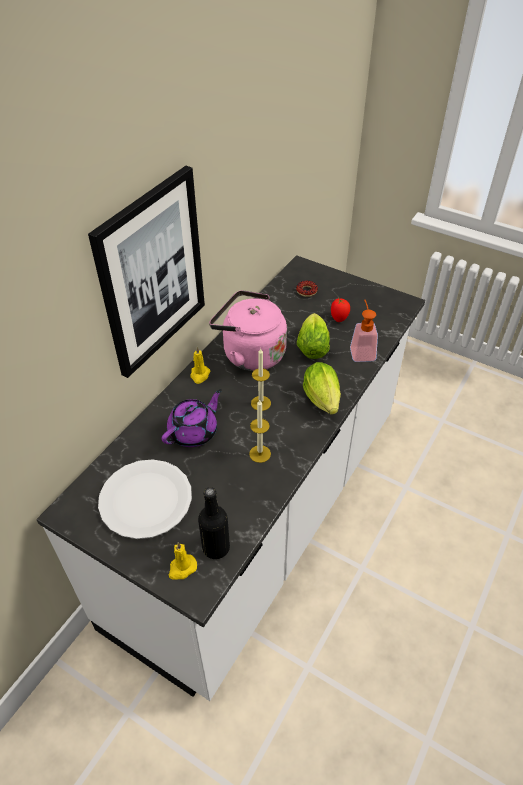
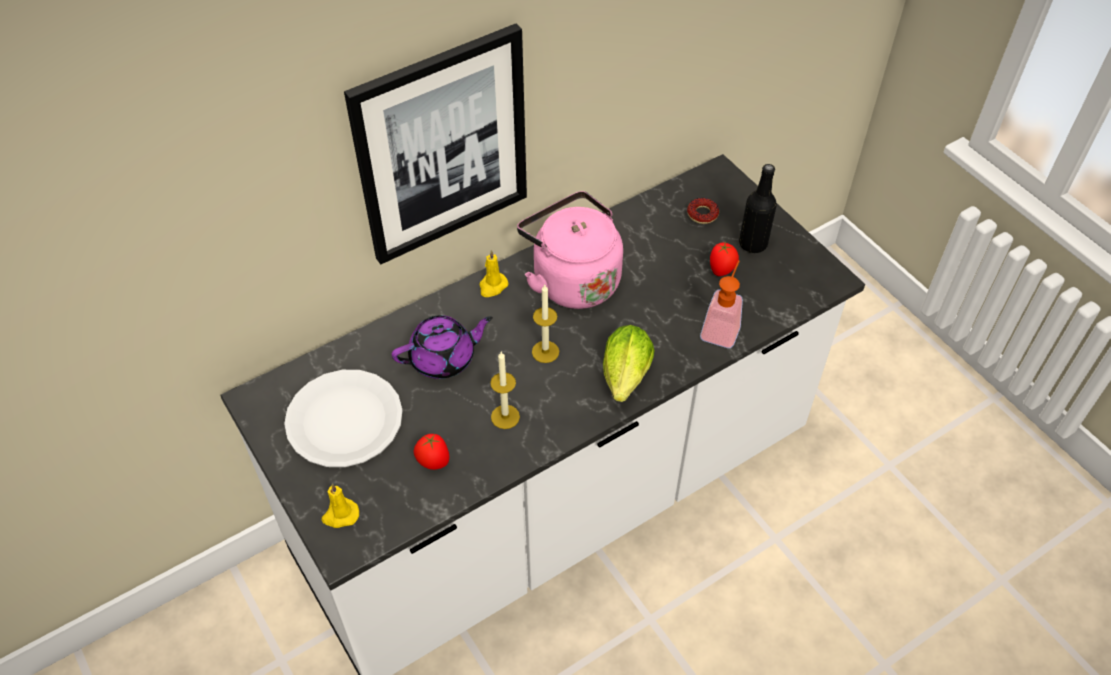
camera: 25 degrees right, 5 degrees up
black bottle [198,487,230,559] -> black bottle moved to [739,164,777,253]
lettuce [297,313,330,359] -> none
none -> tomato [414,434,450,470]

